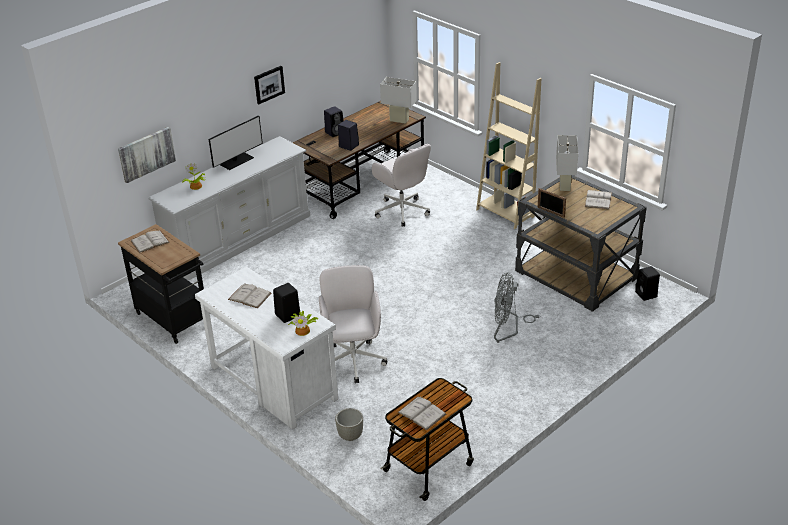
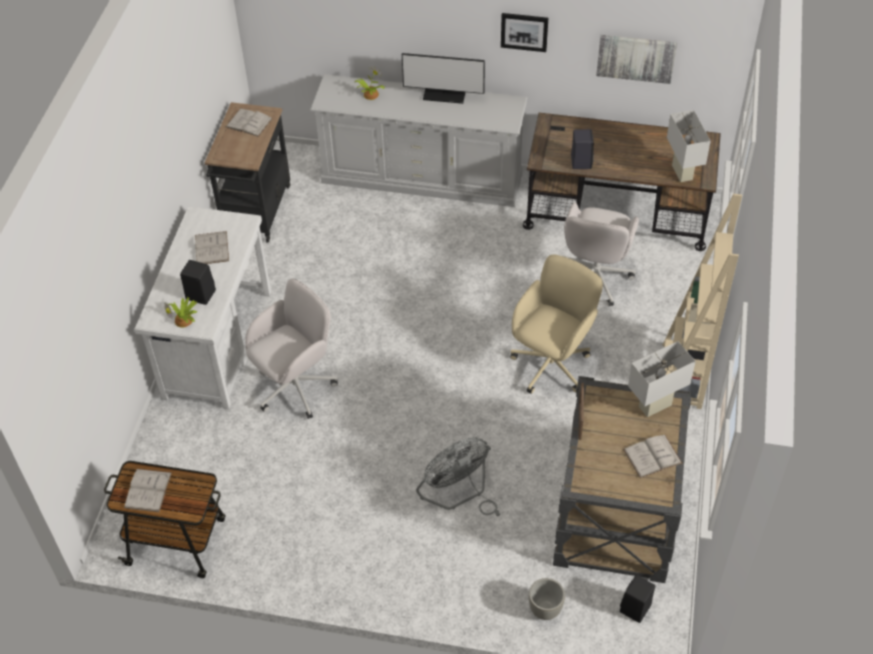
camera: 55 degrees right, 15 degrees up
picture [118,127,176,183] -> picture moved to [596,35,677,84]
black speaker [324,106,344,137] -> none
grey planter [335,408,363,441] -> grey planter moved to [529,578,565,620]
none -> beige office chair [510,255,603,394]

